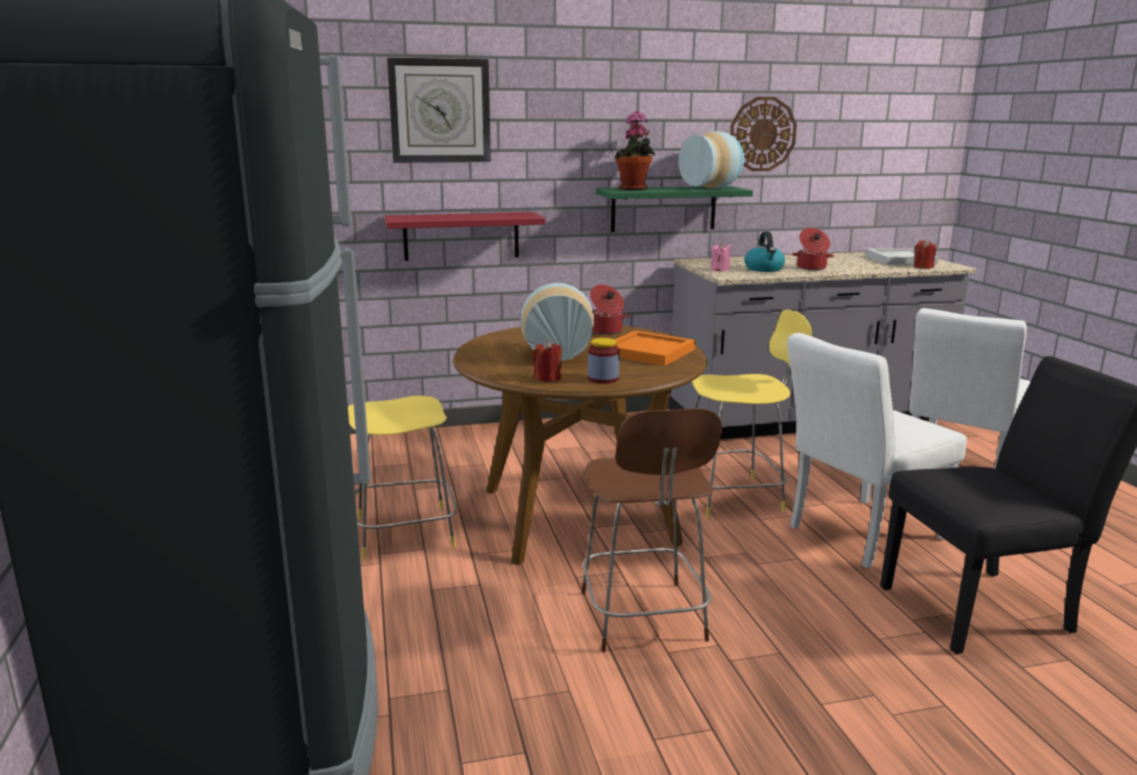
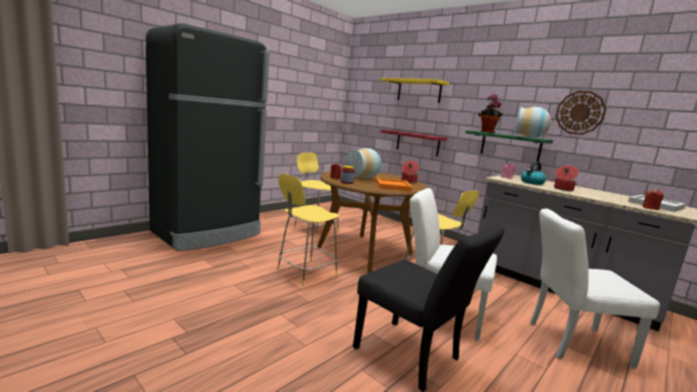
camera: 55 degrees right, 5 degrees down
wall clock [387,57,491,163] -> yellow shelf [381,78,449,103]
brown stool [582,408,722,652] -> yellow stool [277,174,339,287]

